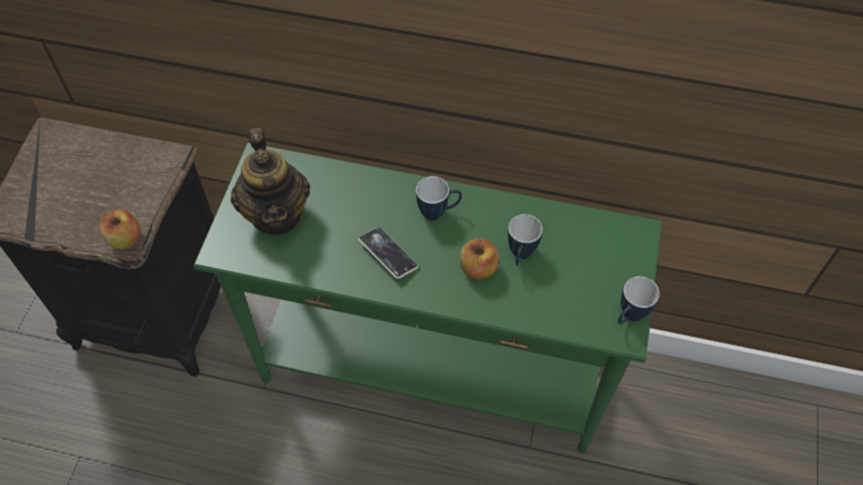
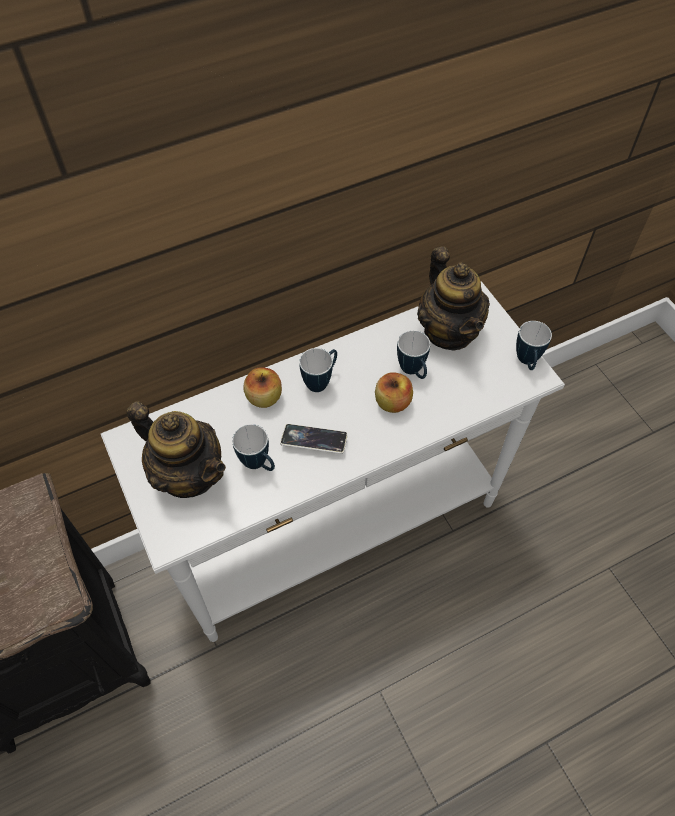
camera: 40 degrees left, 0 degrees up
apple [100,209,141,249] -> apple moved to [243,367,282,408]
green console table [194,143,662,453] -> white console table [101,281,565,642]
none -> mug [232,424,275,471]
none -> teapot [417,246,490,350]

